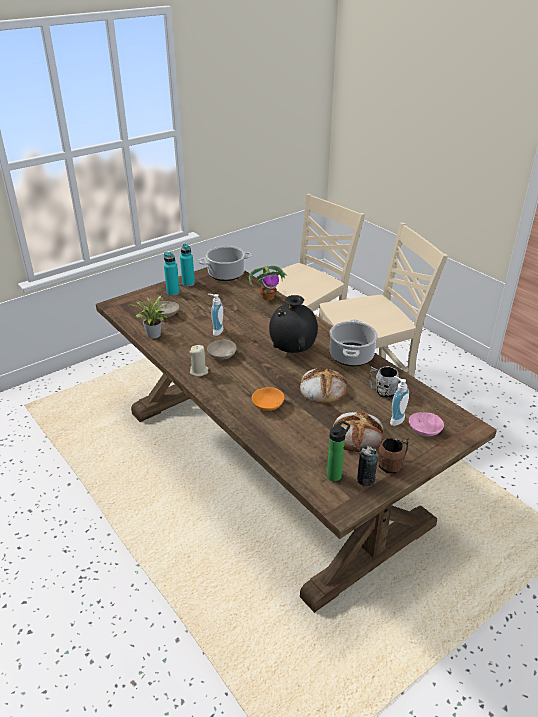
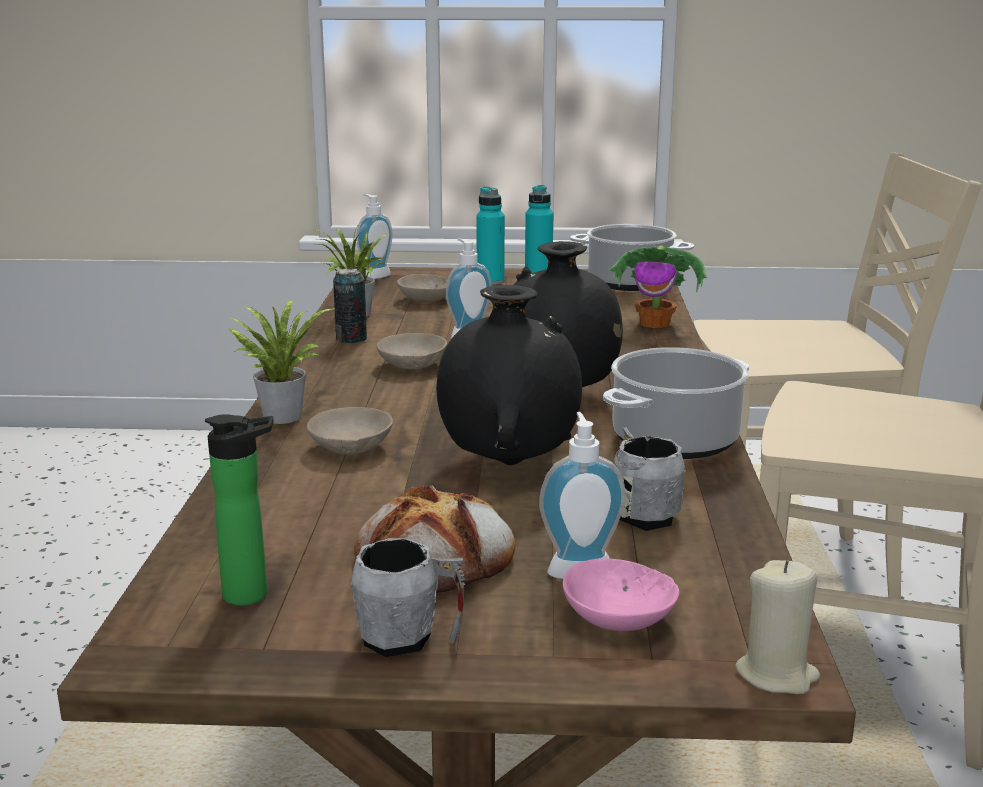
camera: 40 degrees right, 15 degrees down
beige candle [190,345,209,376] -> beige candle moved to [735,560,820,695]
orange bowl [252,387,284,411] -> beige bowl [307,407,393,454]
bread [300,366,347,404] -> black vase [436,285,582,465]
can [357,445,378,486] -> can moved to [333,268,367,343]
brown mug [378,437,409,473] -> grey mug [351,538,466,657]
none -> potted plant [227,299,335,424]
none -> soap dispenser [357,194,393,279]

